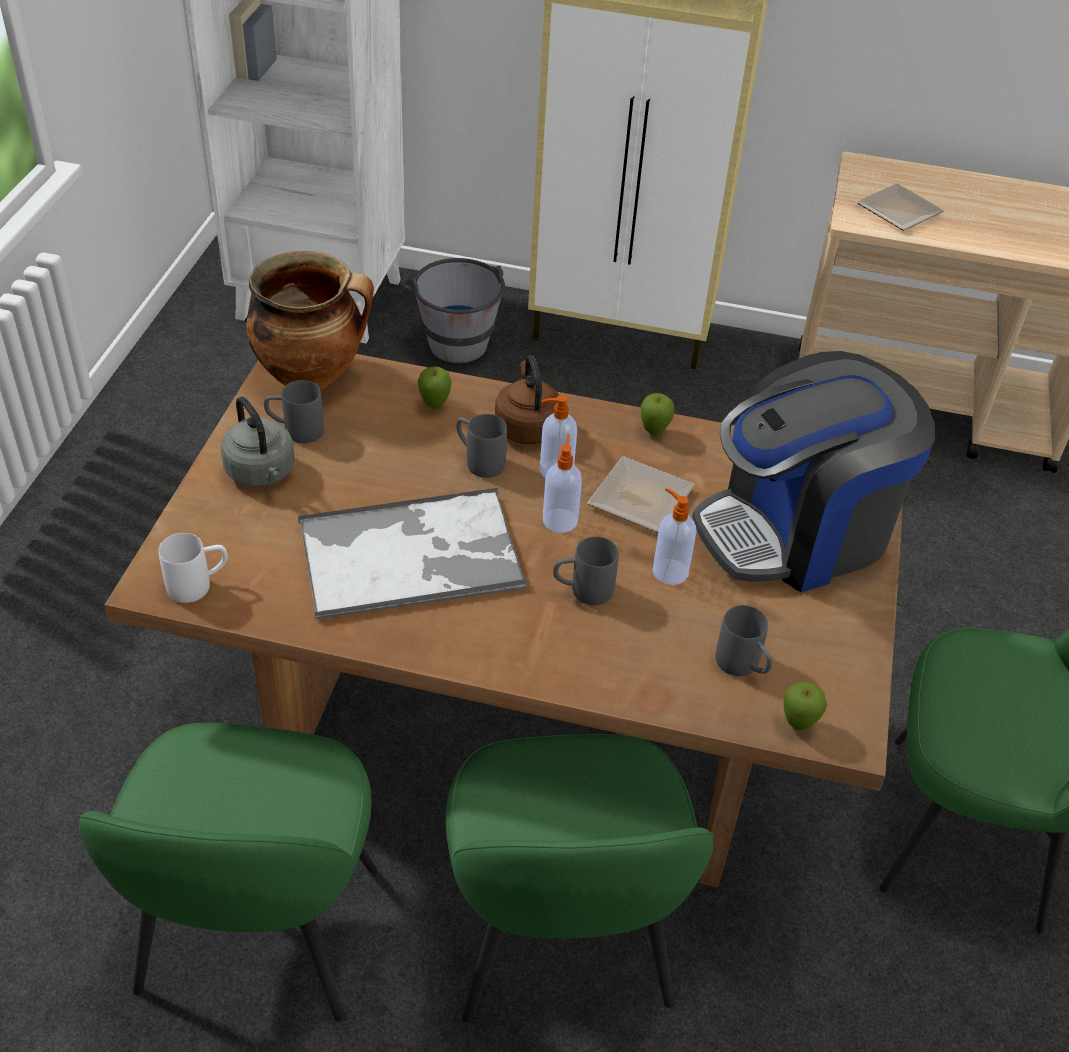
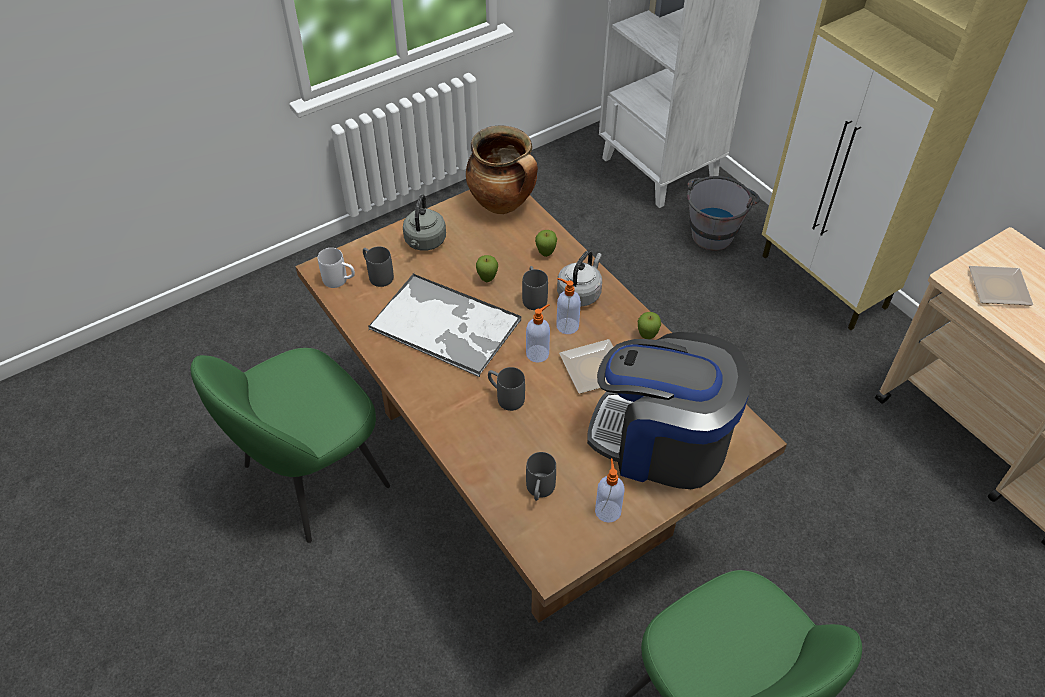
camera: 45 degrees right, 5 degrees up
grey mug [264,380,324,443] -> grey mug moved to [363,247,394,287]
green chair [446,734,714,1023] -> none
brown kettle [495,355,559,444] -> grey kettle [557,250,602,307]
soap dispenser [652,488,697,585] -> soap dispenser moved to [595,458,625,523]
apple [783,681,827,730] -> apple moved to [476,255,498,282]

